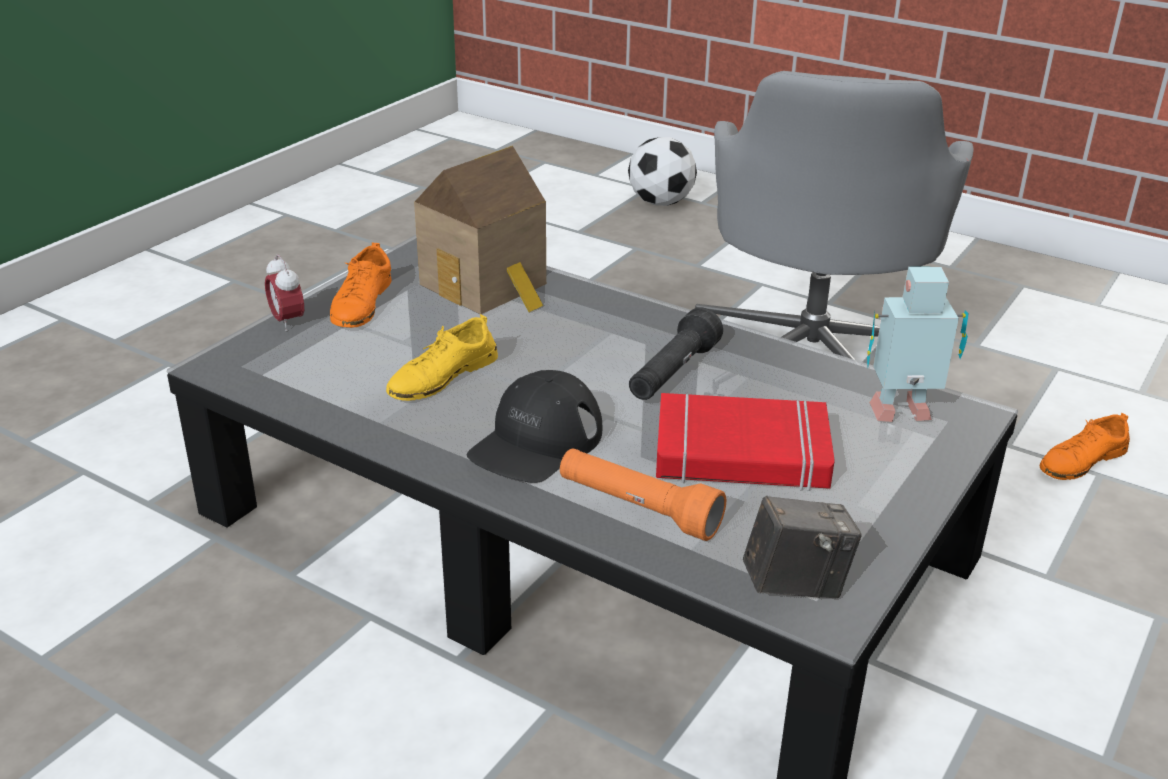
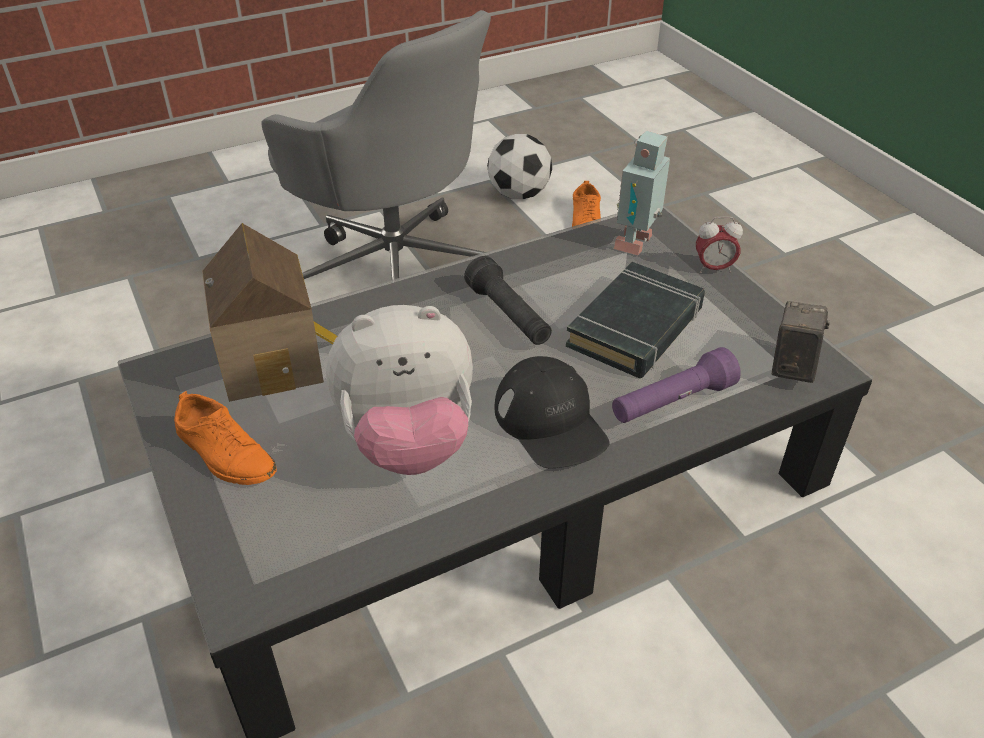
camera: 60 degrees left, 10 degrees up
alarm clock [265,254,304,332] -> alarm clock moved to [696,217,743,273]
yellow shoe [386,314,498,401] -> plush toy [326,305,473,475]
orange flashlight [560,448,726,541] -> purple flashlight [612,347,741,423]
football [628,137,697,206] -> football moved to [487,134,552,199]
red book [656,393,835,491] -> black book [566,262,705,378]

